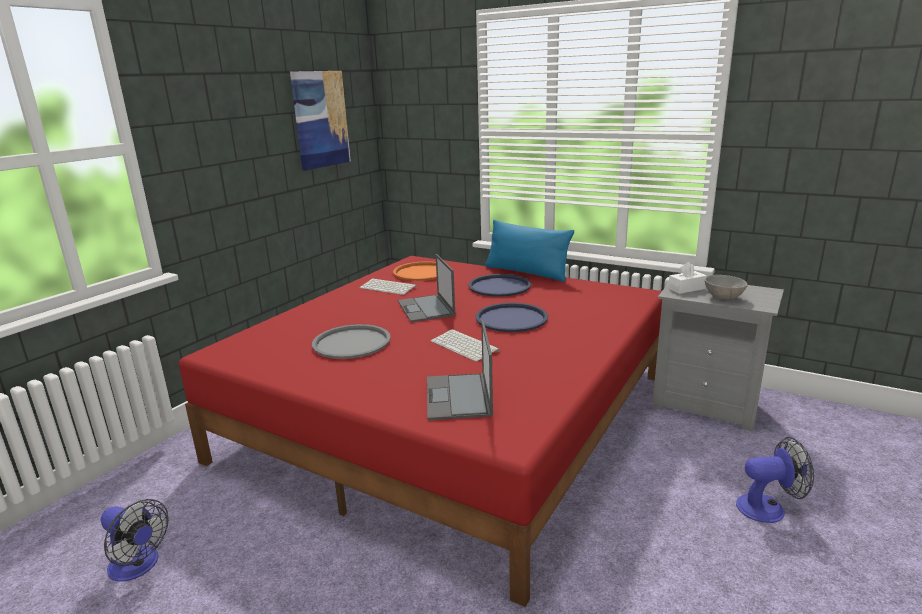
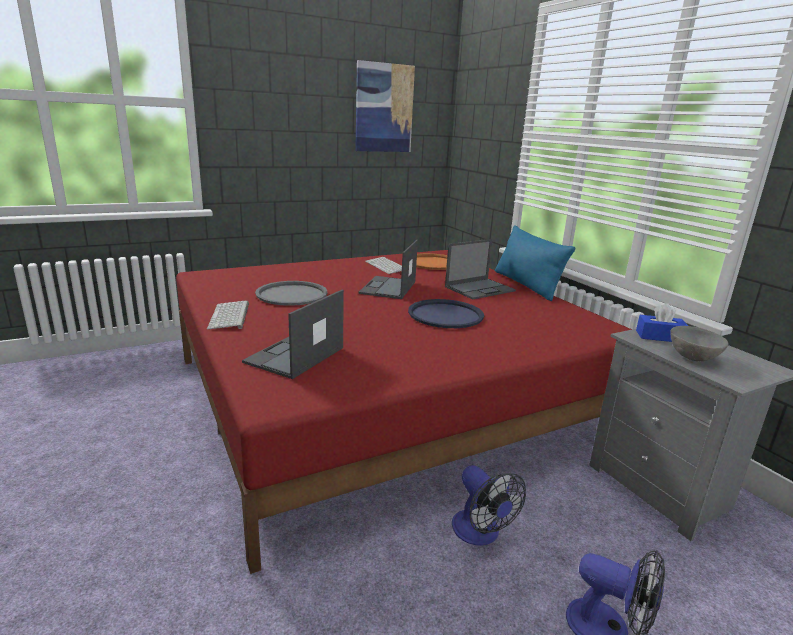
camera: 30 degrees right, 0 degrees up
fan [101,499,169,581] -> fan moved to [452,465,526,546]
keyboard [431,329,500,362] -> keyboard moved to [207,301,249,330]
blue tray [468,274,531,297] -> laptop [445,239,516,299]
white tissue box [668,262,707,294] -> blue tissue box [636,303,688,342]

